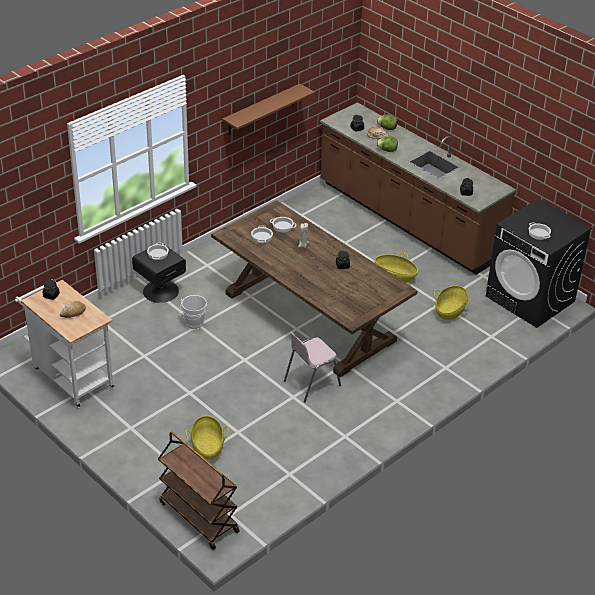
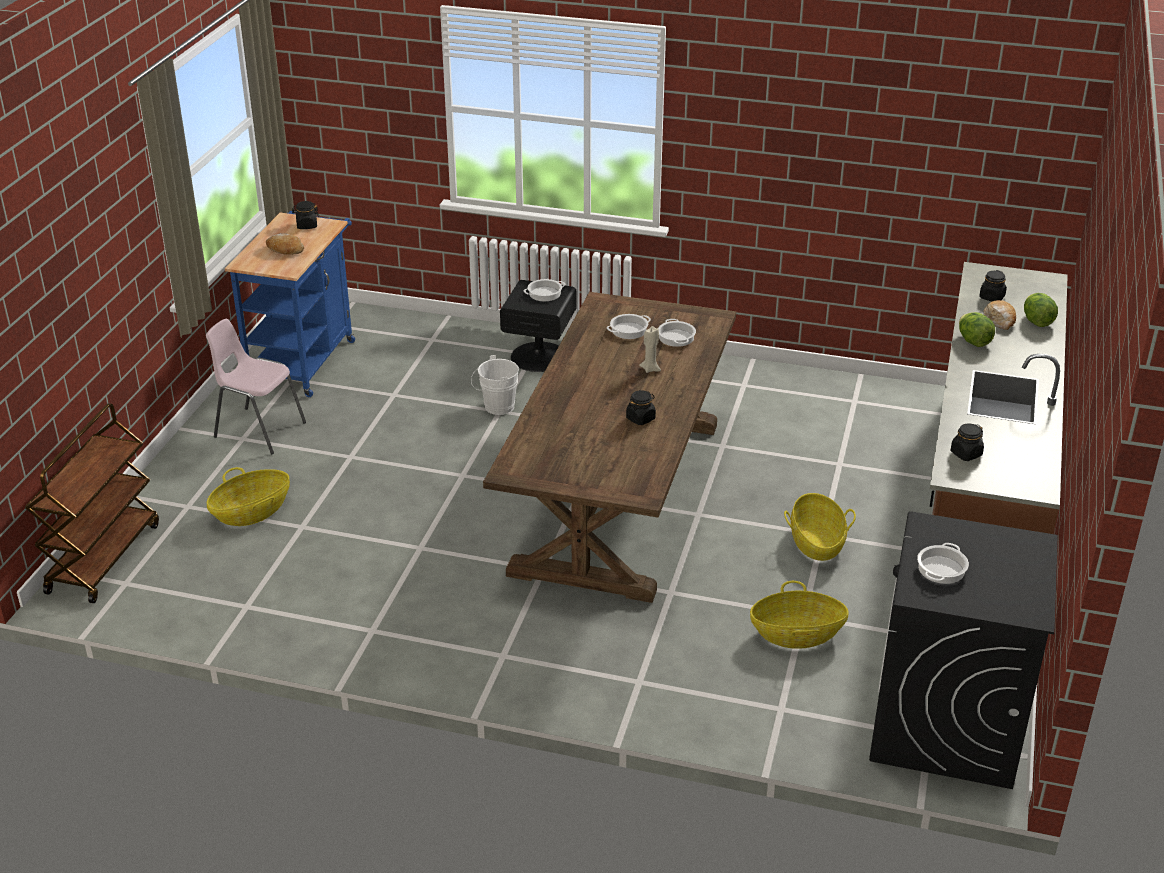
camera: 60 degrees right, 5 degrees down
white cart [15,280,115,408] -> blue cart [225,211,355,397]
brown shelf [222,84,315,135] -> none
pink chair [284,332,341,402] -> pink chair moved to [206,319,306,454]

